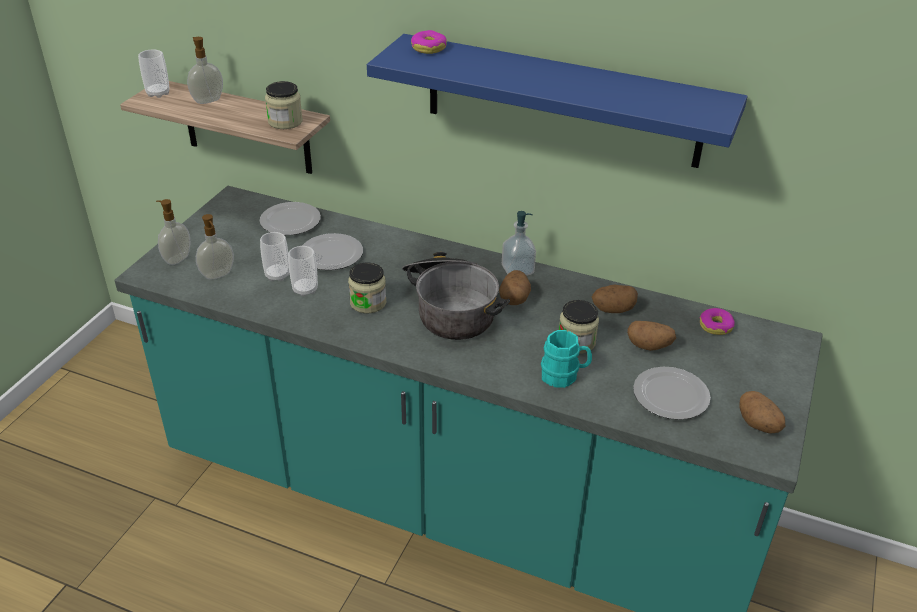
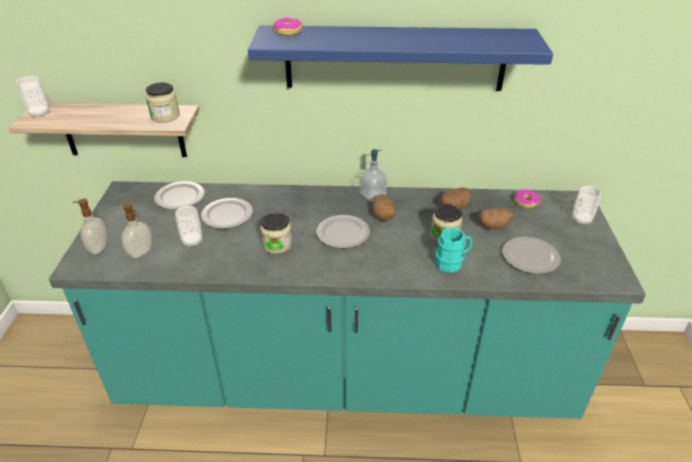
camera: 20 degrees left, 0 degrees up
soap dispenser [187,37,223,104] -> none
cup [288,246,318,297] -> cup moved to [572,186,601,225]
cooking pot [402,252,510,340] -> plate [316,215,370,248]
potato [739,391,785,434] -> none

